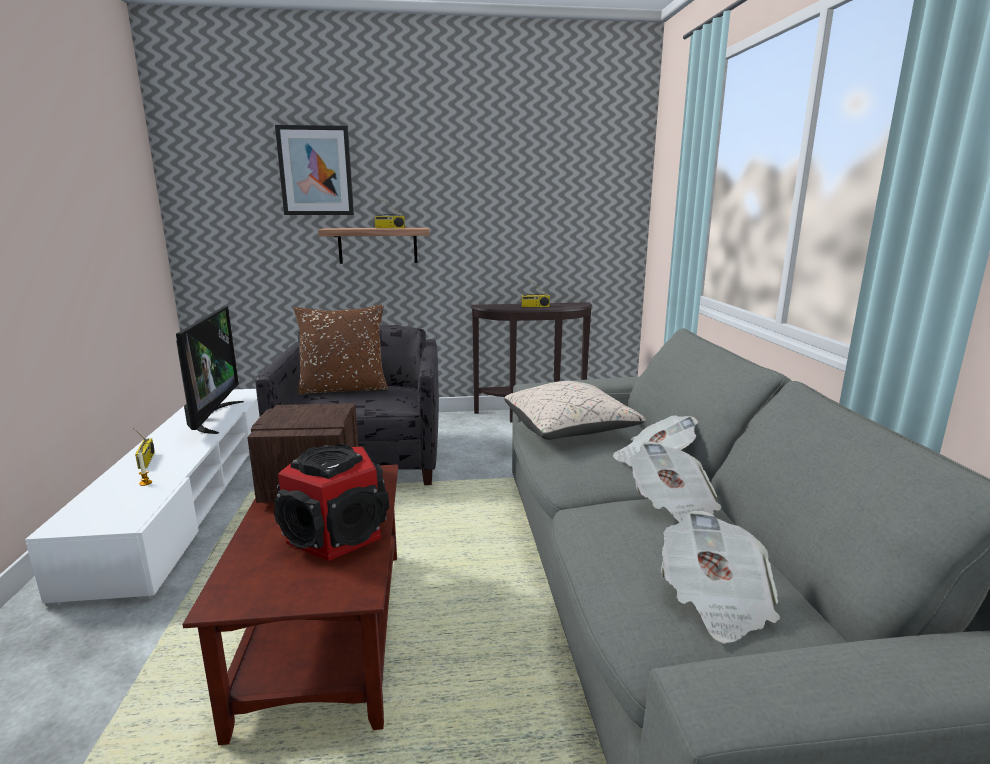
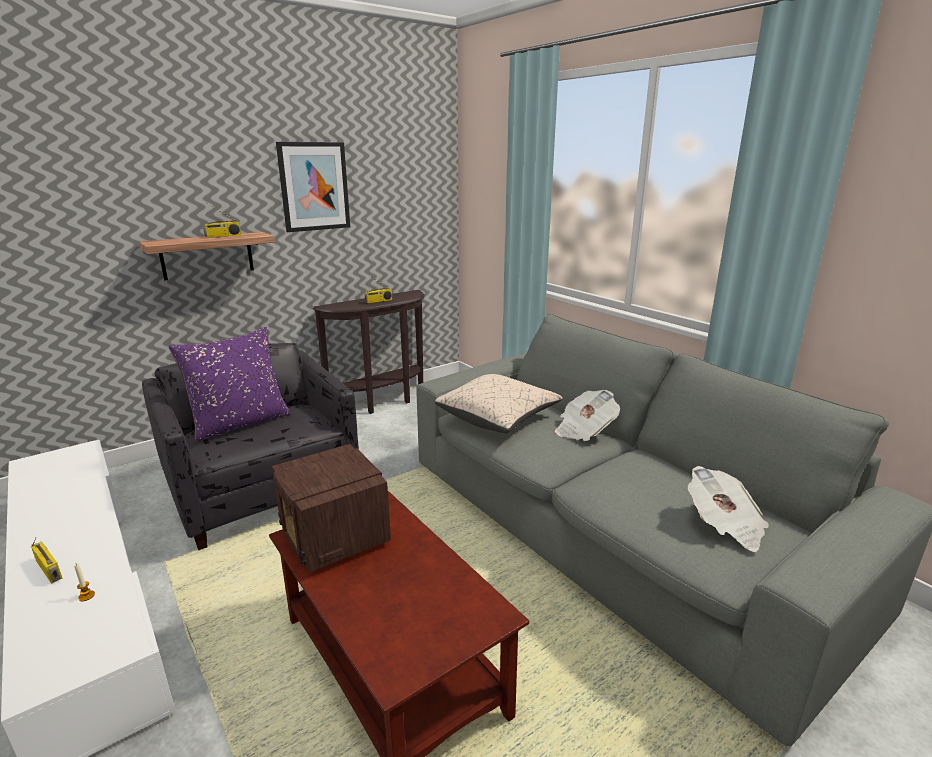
camera: 30 degrees left, 5 degrees up
television [176,306,244,434] -> none
speaker [274,444,389,561] -> none
picture [275,125,354,215] -> picture moved to [276,142,350,232]
brown pillow [294,305,388,395] -> purple pillow [169,327,290,441]
newspaper [630,441,722,522] -> none

